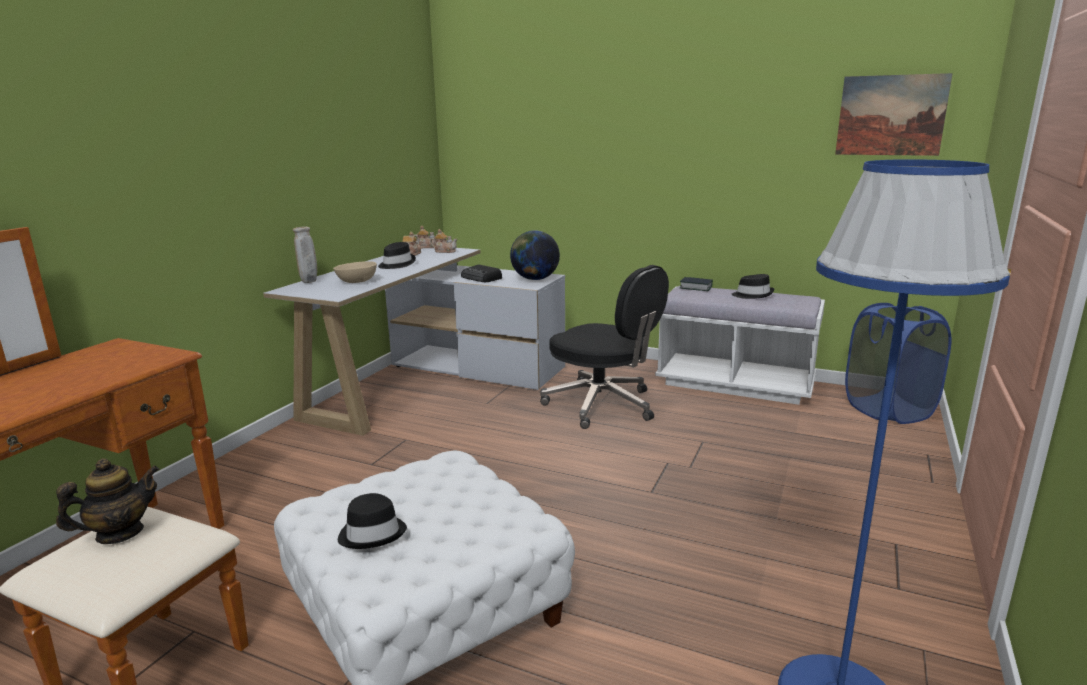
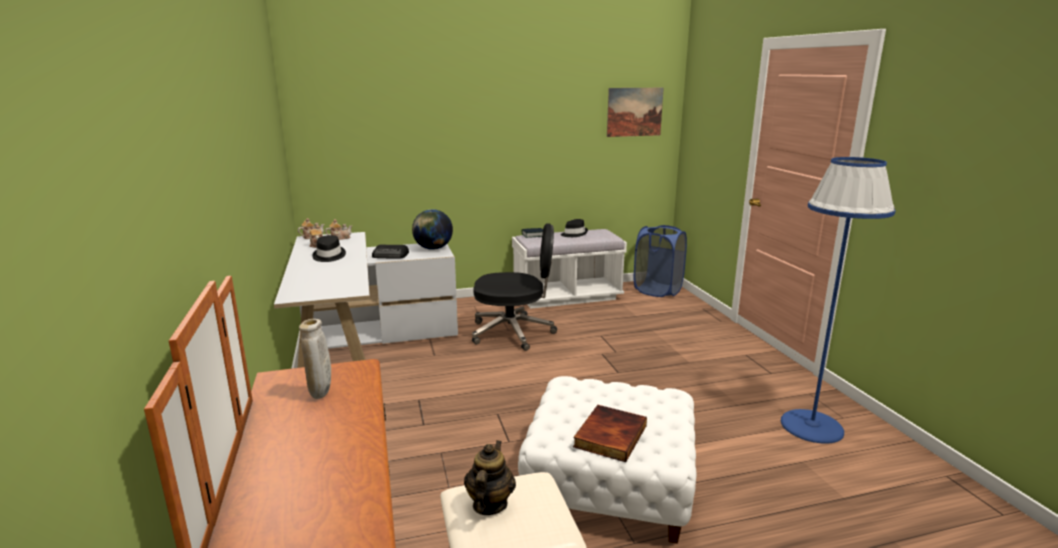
camera: 40 degrees left, 0 degrees up
beige vase [293,226,317,283] -> beige vase moved to [299,319,331,399]
beige bowl [333,261,377,283] -> none
black hat [338,493,407,549] -> book [573,405,647,462]

